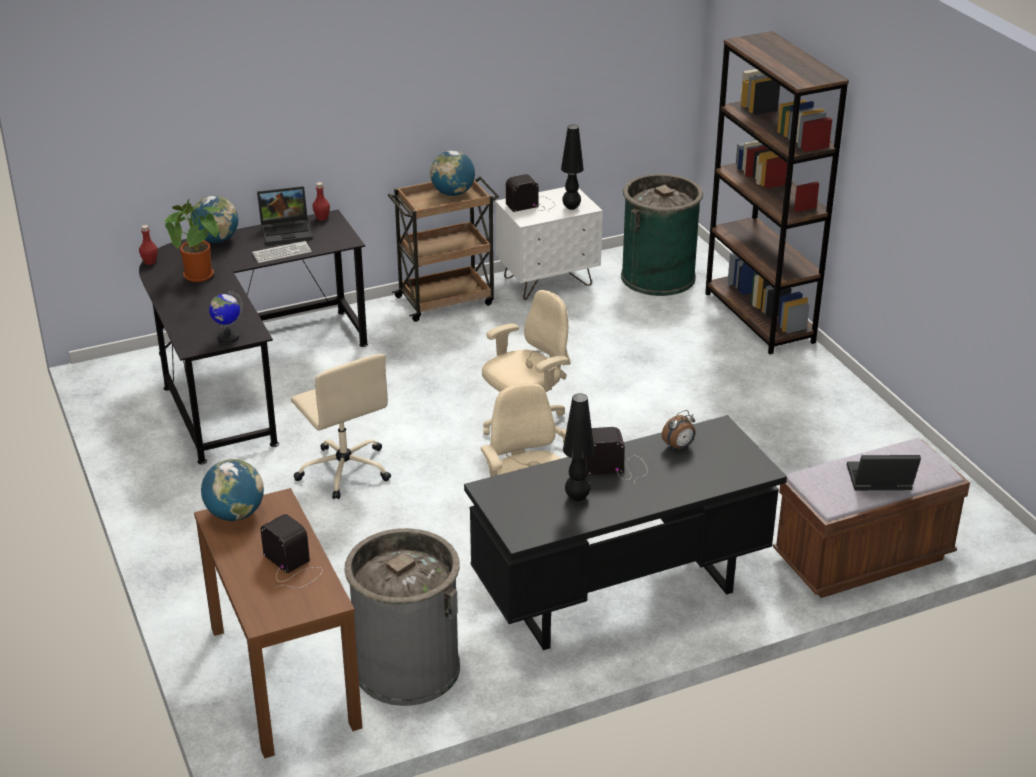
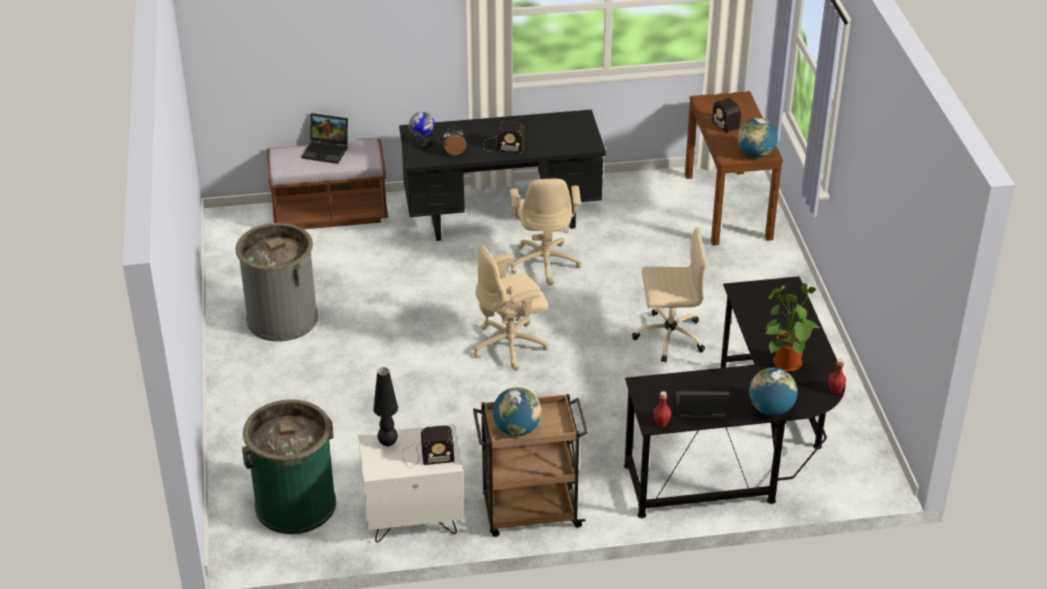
camera: 165 degrees left, 5 degrees up
globe [209,291,243,344] -> globe moved to [409,112,435,149]
keyboard [252,241,312,263] -> none
beige office chair [291,354,391,499] -> beige office chair turned 105 degrees clockwise [632,227,707,363]
grey trash can [344,528,460,706] -> grey trash can moved to [235,223,318,342]
black table lamp [563,393,594,501] -> none
brown bookcase [705,31,849,354] -> none

